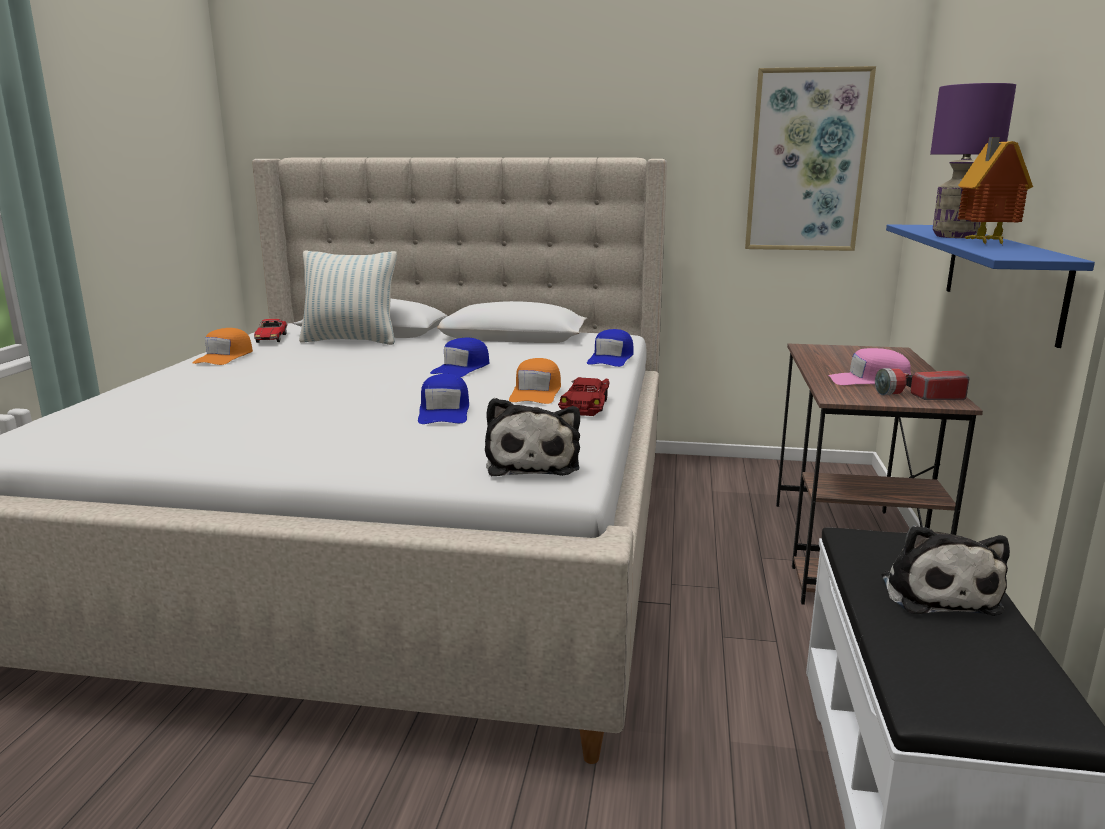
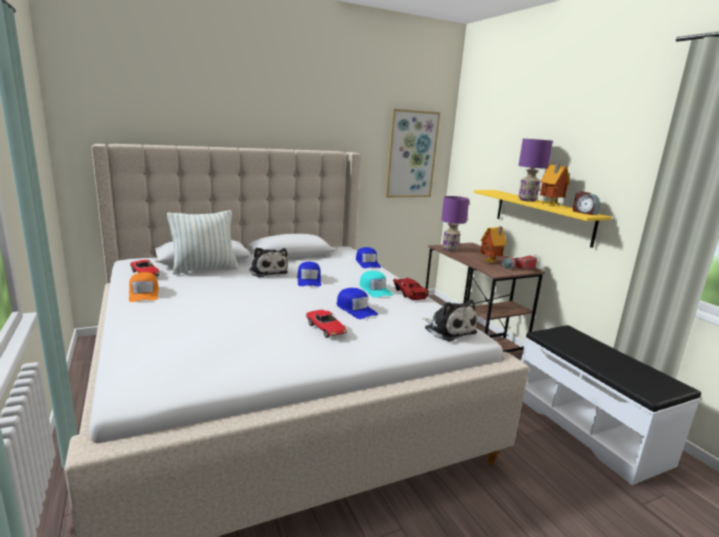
camera: 35 degrees left, 0 degrees up
orange cap [509,358,561,404] -> turquoise cap [359,271,393,298]
pink cap [828,348,911,385] -> toy house [480,226,506,263]
plush toy [882,525,1010,616] -> plush toy moved to [249,248,288,277]
blue shelf [886,224,1095,348] -> yellow shelf [474,190,612,248]
none -> toy car [306,310,347,338]
none -> purple table lamp [441,196,469,251]
none -> alarm clock [573,192,600,215]

